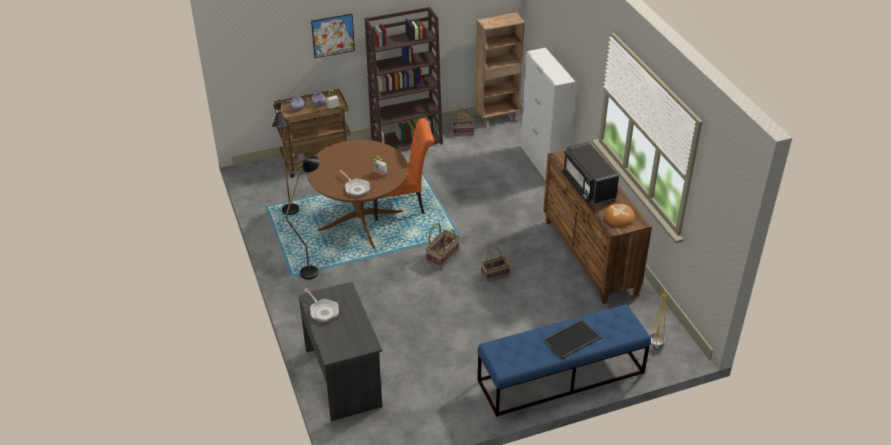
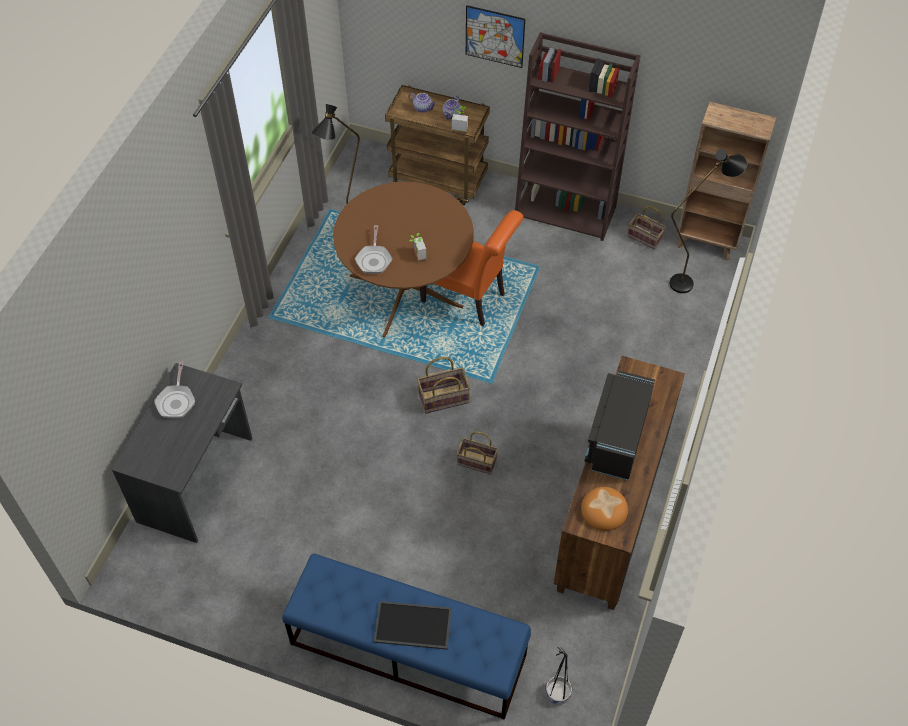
camera: 40 degrees right, 15 degrees up
black floor lamp [286,154,320,279] -> black floor lamp moved to [670,149,747,293]
white cabinet [521,48,575,180] -> none
yellow planter [649,290,666,350] -> black planter [546,647,572,705]

